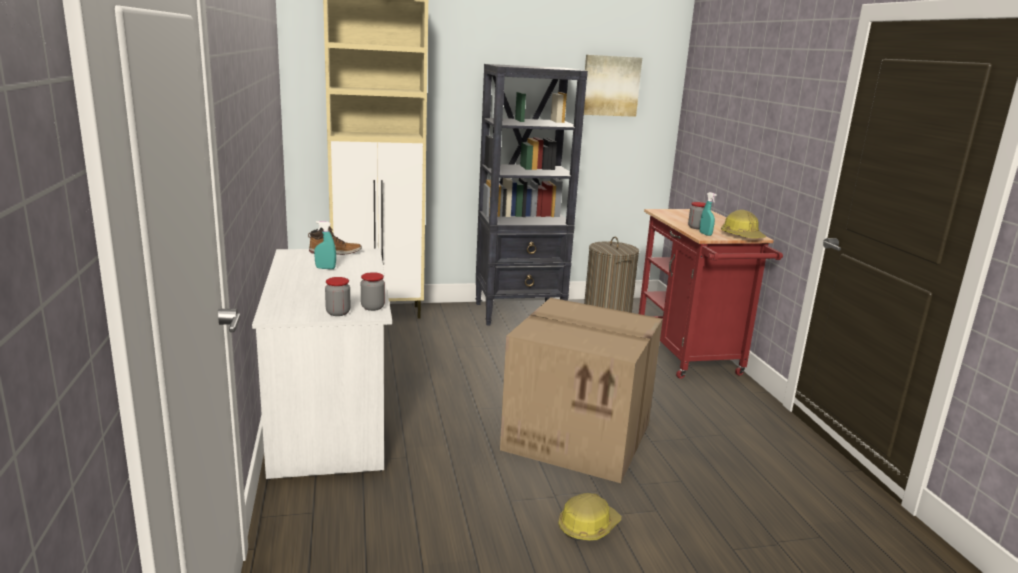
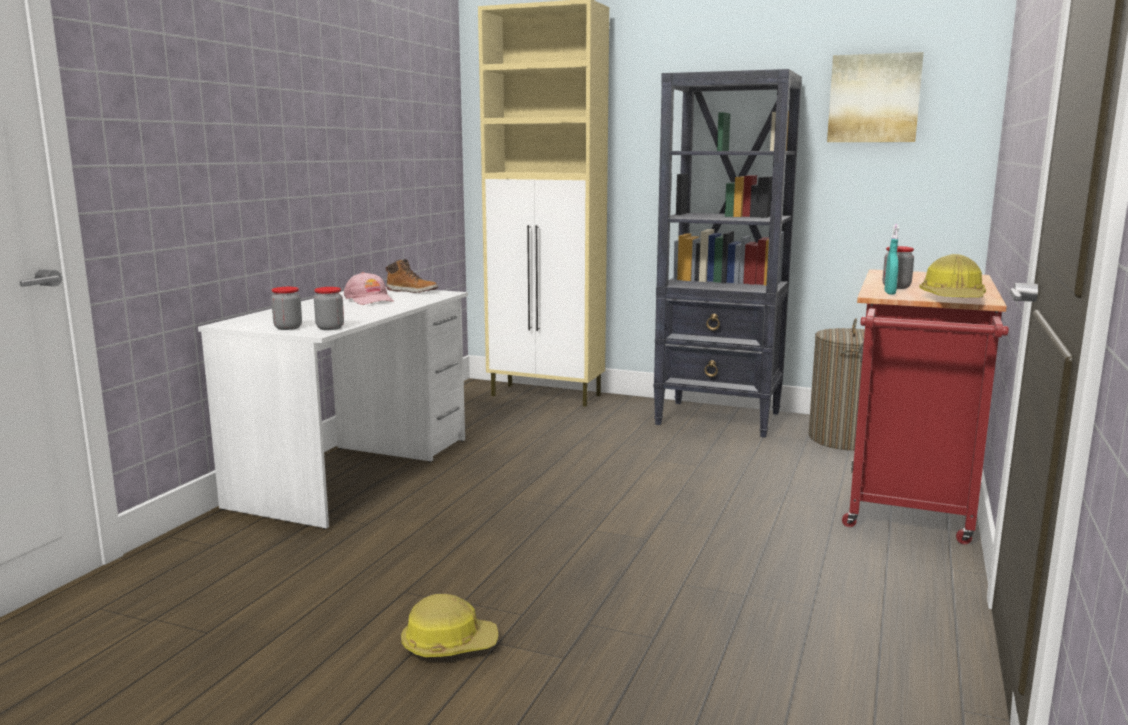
camera: 35 degrees right, 5 degrees down
turquoise spray bottle [314,221,336,269] -> pink cap [344,272,394,305]
cardboard box [500,298,663,483] -> none

